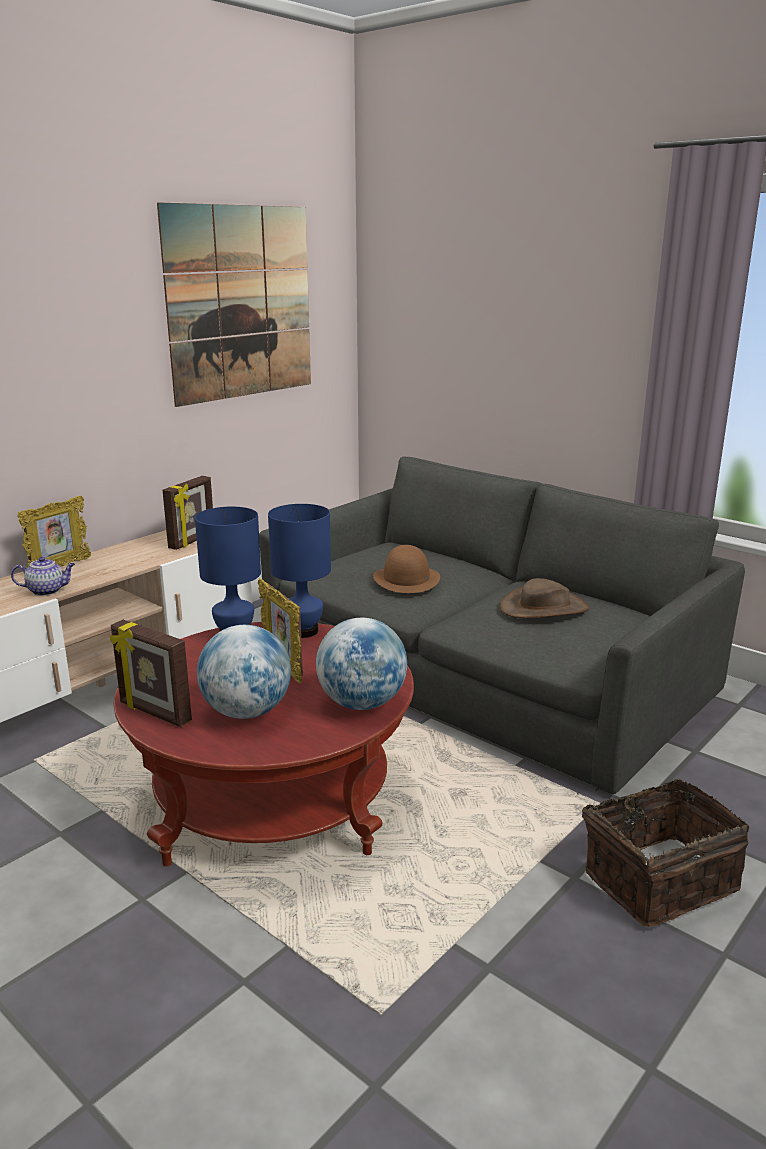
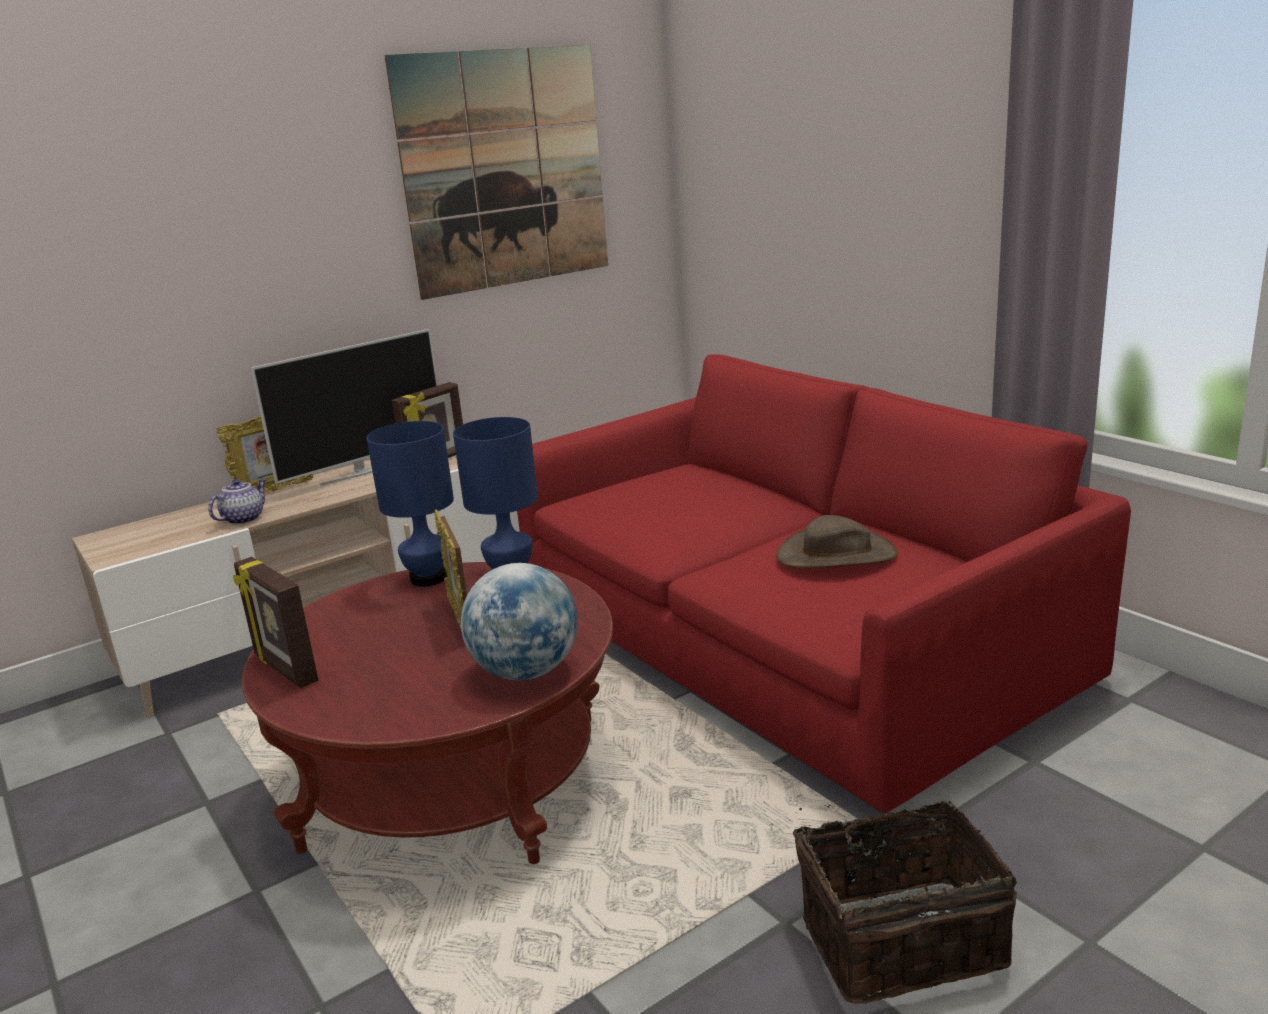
camera: 15 degrees right, 0 degrees up
teapot [11,557,75,596] -> teapot turned 60 degrees counterclockwise [208,479,266,525]
globe [197,625,291,719] -> none
grey sofa [259,457,745,794] -> red sofa [517,354,1131,813]
brown hat [373,545,440,593] -> none
none -> television [250,329,438,485]

